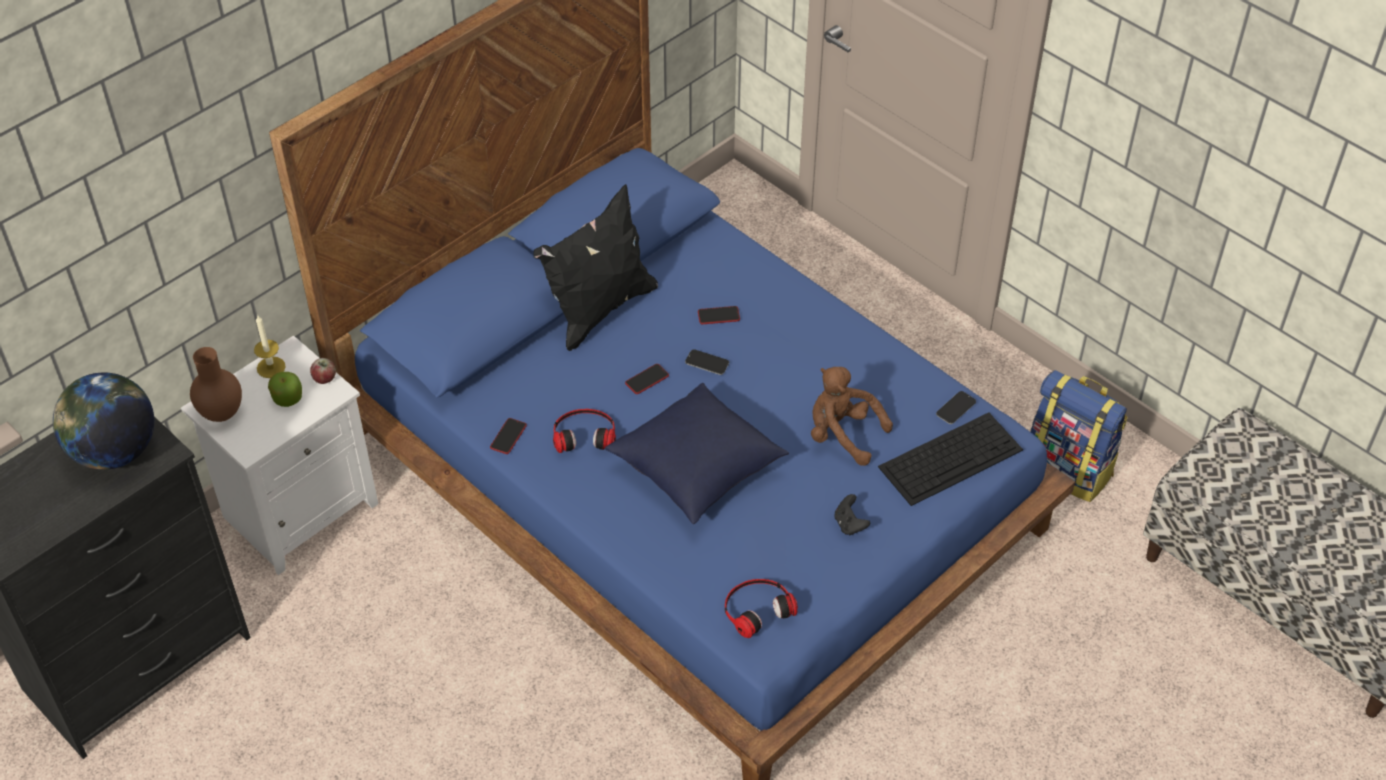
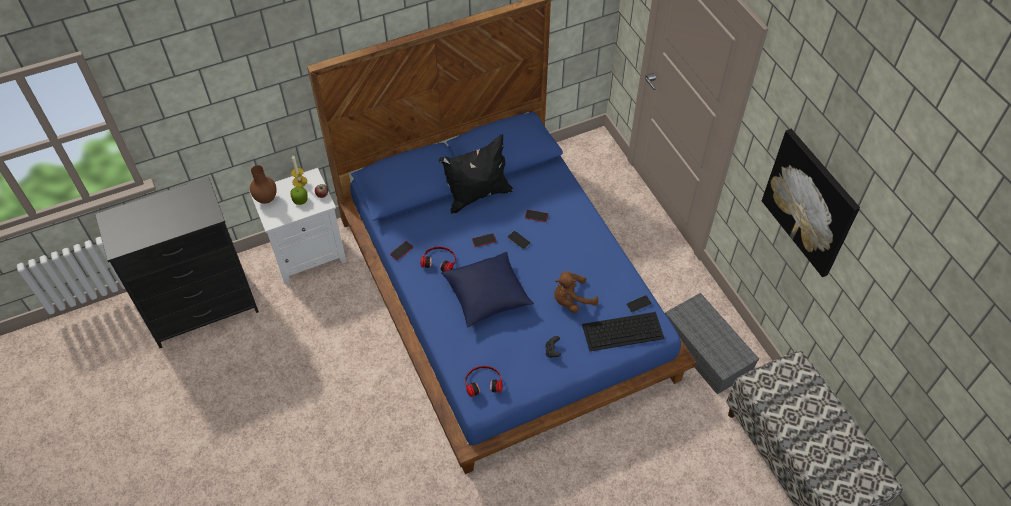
camera: 20 degrees right, 5 degrees up
globe [53,372,154,470] -> none
brown plush toy [811,367,893,466] -> brown plush toy turned 75 degrees counterclockwise [554,271,598,313]
backpack [1030,370,1128,502] -> grey storage box [665,293,759,395]
none -> picture [762,129,860,277]

